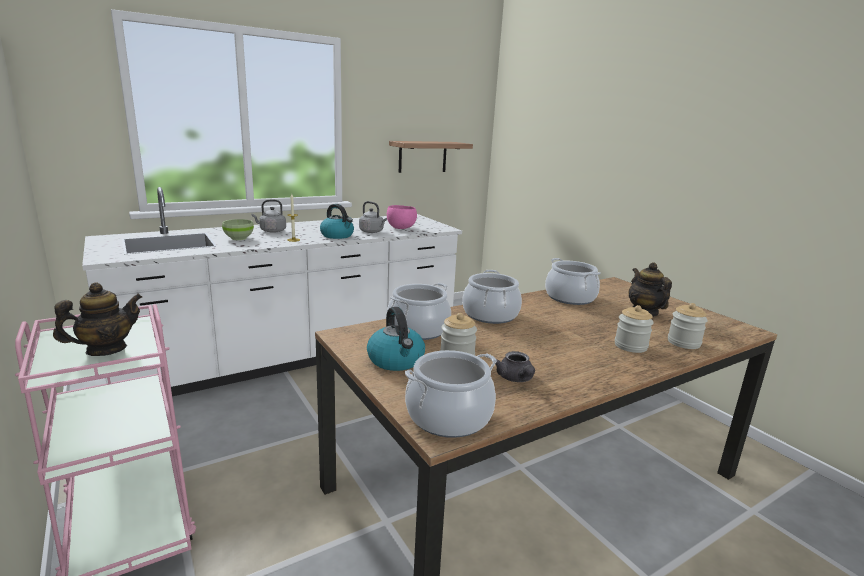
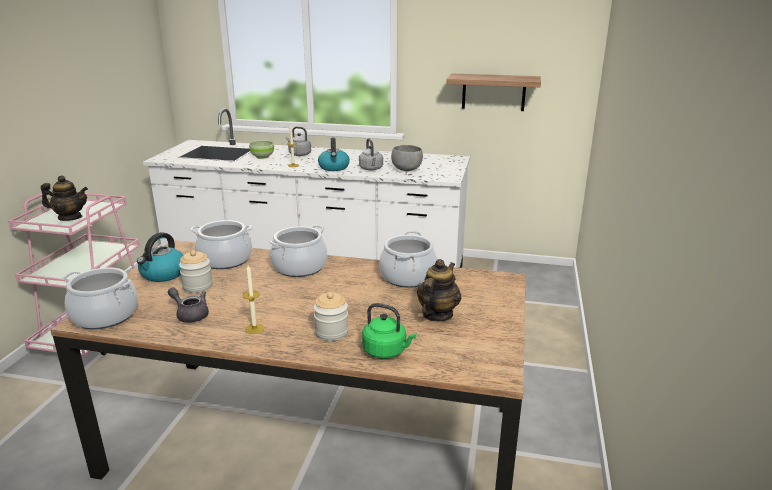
camera: 45 degrees right, 5 degrees up
pink bowl [387,205,417,229] -> grey bowl [391,145,423,171]
grey teapot [496,351,535,382] -> grey teapot turned 90 degrees clockwise [168,287,209,323]
jar [668,303,708,349] -> green kettle [362,303,416,359]
none -> candle [243,265,264,334]

